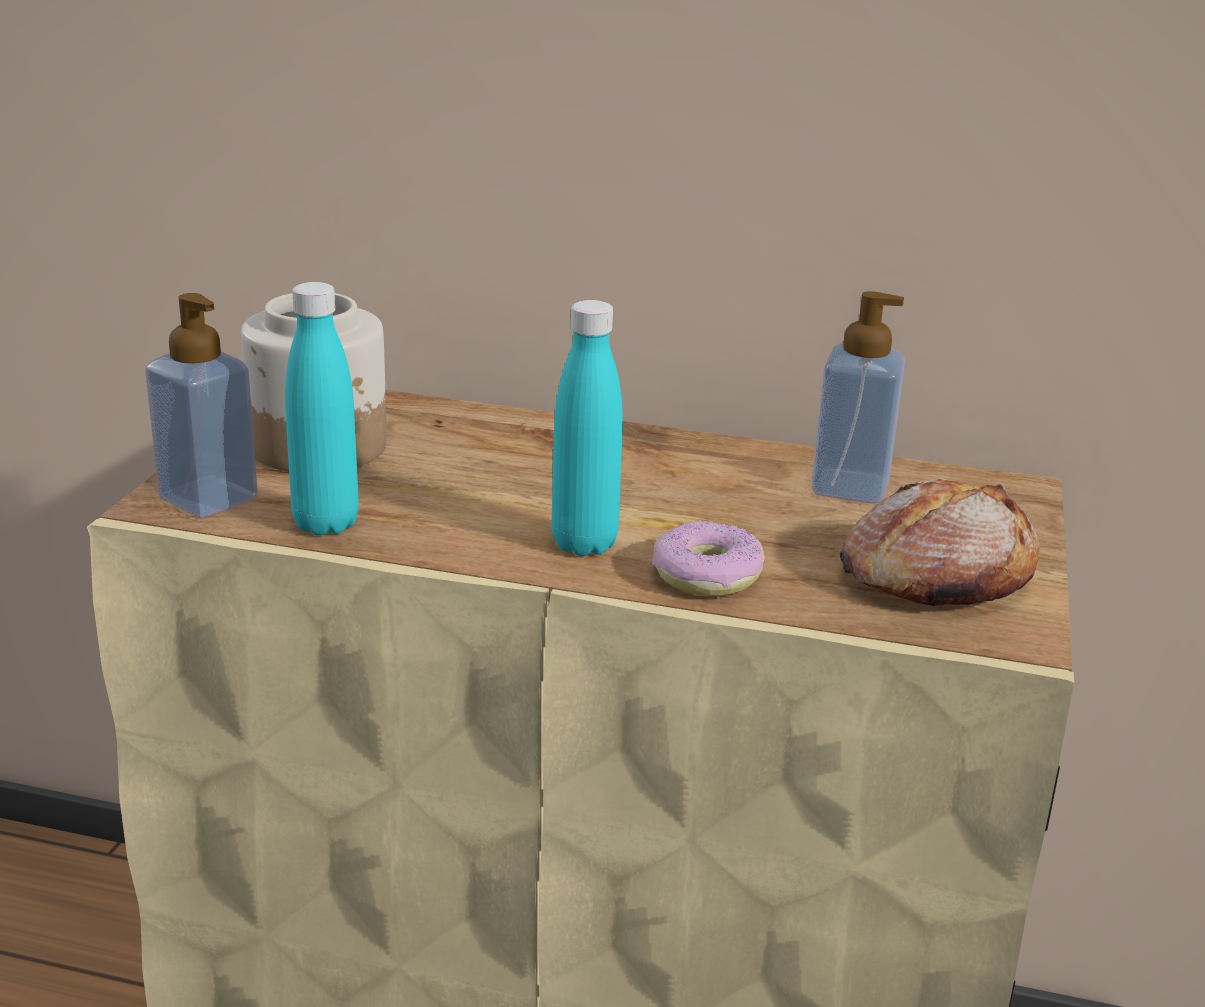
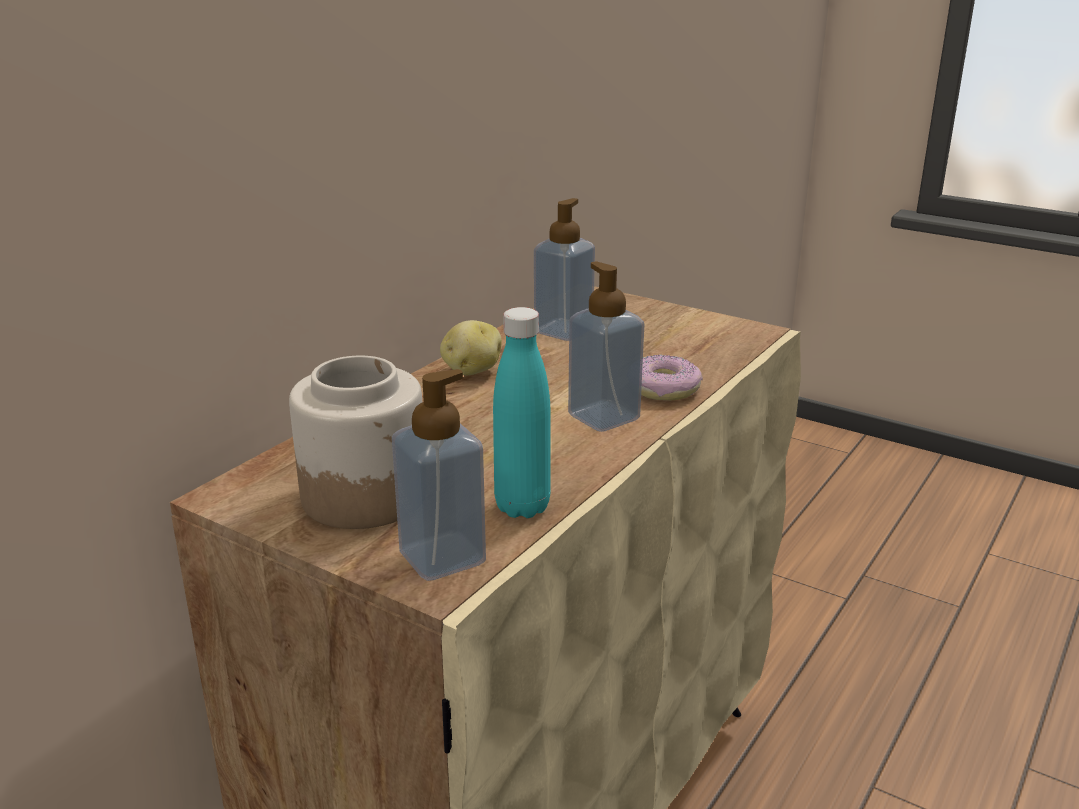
camera: 70 degrees left, 0 degrees up
turquoise bottle [551,300,623,556] -> soap dispenser [568,261,644,432]
bread [840,478,1040,606] -> none
none -> potato [440,320,502,375]

